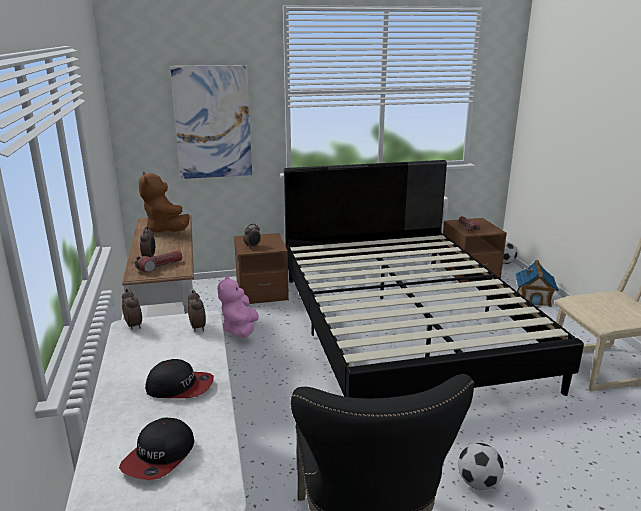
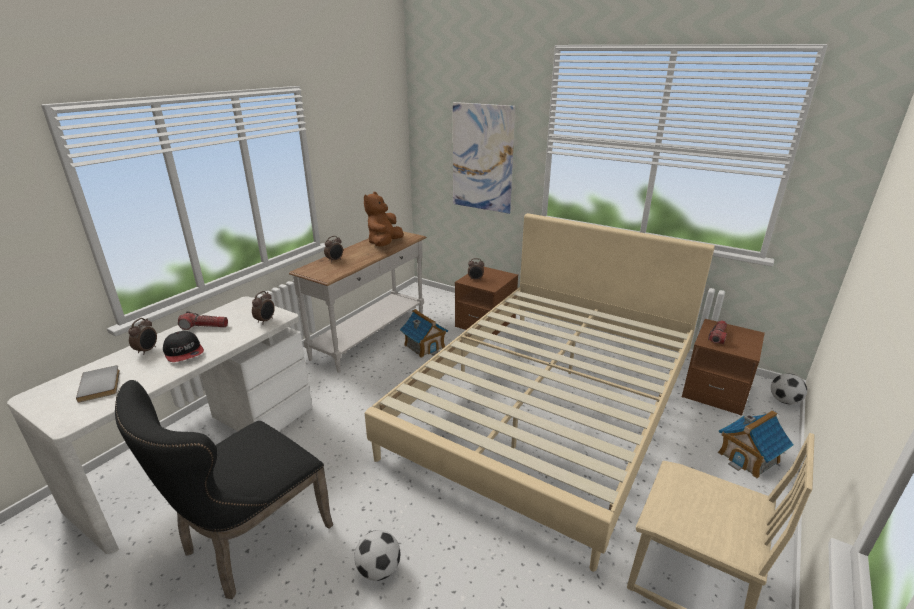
camera: 45 degrees right, 5 degrees up
cap [119,418,194,480] -> grey book [76,365,120,403]
alarm clock [122,288,142,330] -> alarm clock moved to [128,318,157,355]
flashlight [135,250,182,273] -> flashlight moved to [178,311,228,330]
pink plush toy [217,275,259,338] -> toy house [400,309,449,358]
black bed [284,160,584,398] -> beige bed [365,213,715,572]

